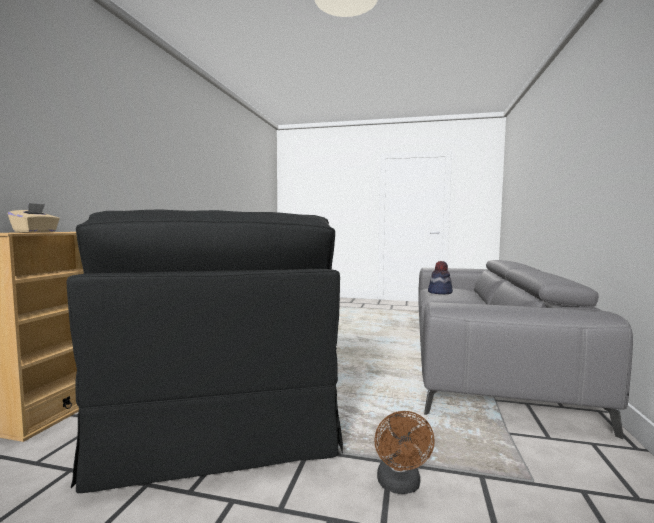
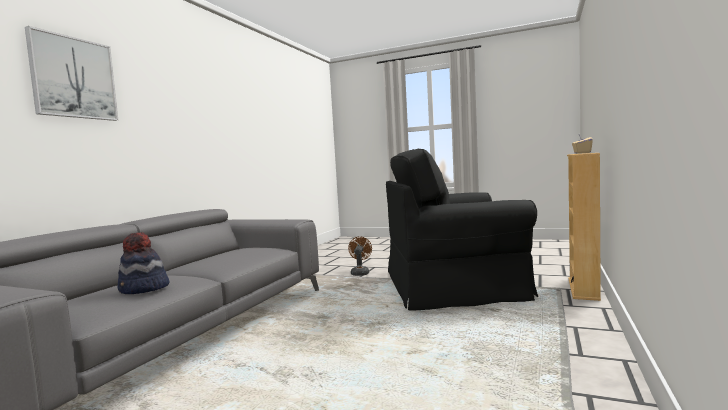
camera: 170 degrees left, 0 degrees up
black armchair [66,209,343,493] -> black armchair turned 90 degrees counterclockwise [386,149,538,311]
none -> picture [25,26,118,121]

